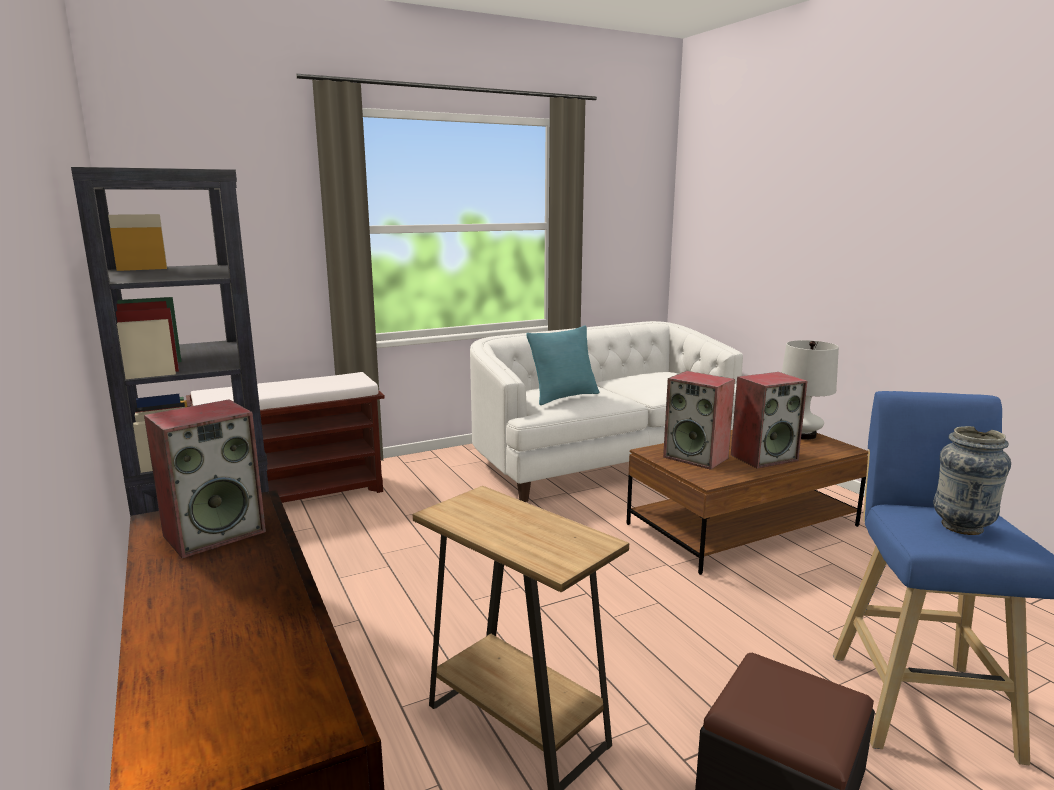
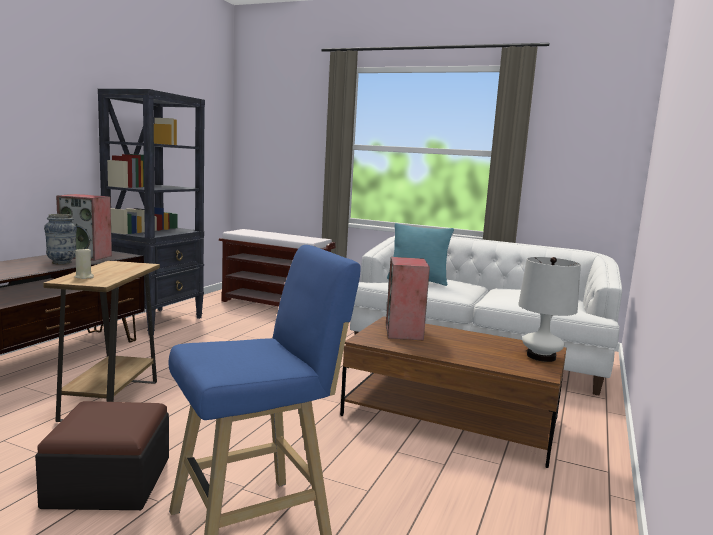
camera: 50 degrees right, 5 degrees down
speaker [731,372,807,469] -> none
vase [934,426,1011,535] -> vase moved to [44,214,77,265]
none -> beige candle [75,247,94,279]

